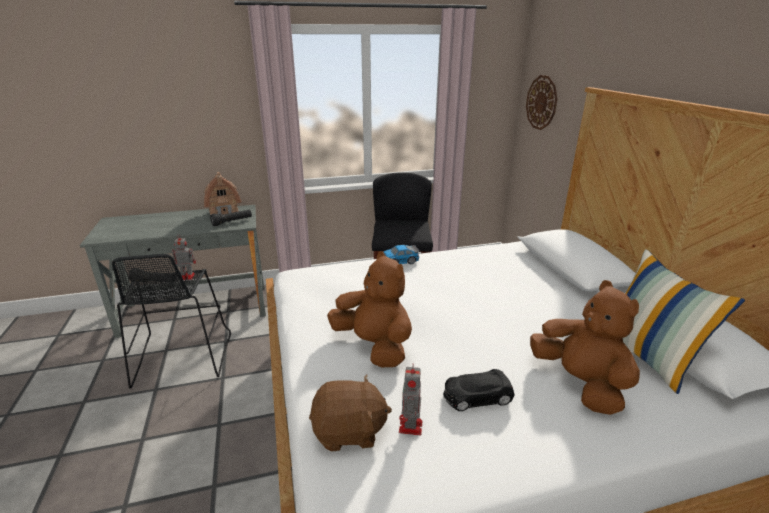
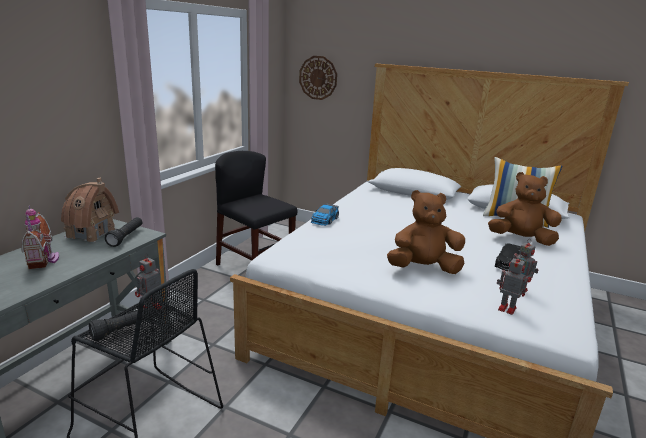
camera: 50 degrees left, 5 degrees down
brown plush toy [309,374,392,452] -> toy robot [497,254,528,315]
none -> toy house [21,205,59,269]

